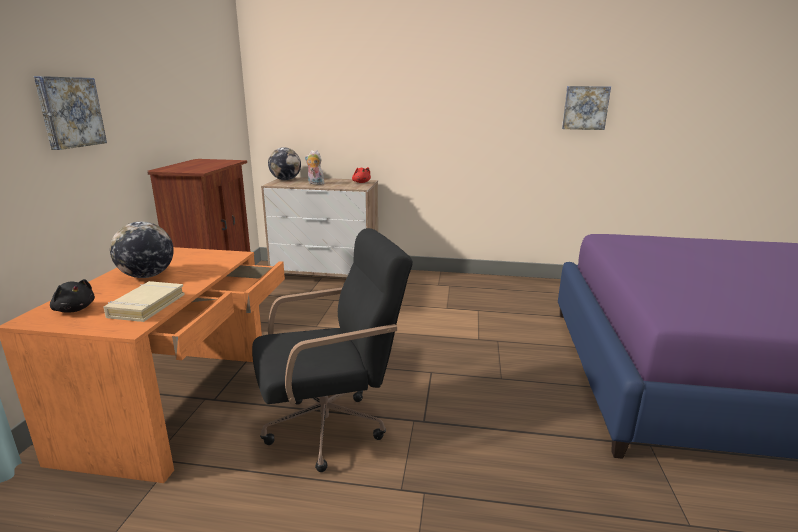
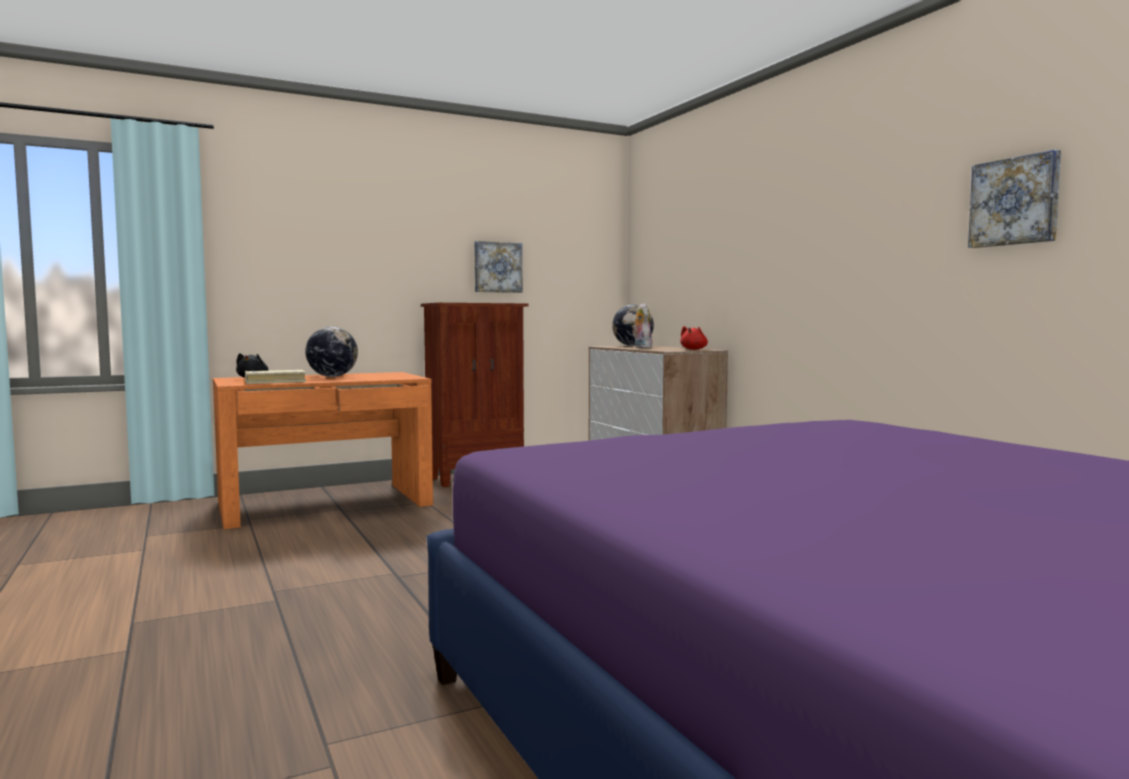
camera: 55 degrees right, 15 degrees down
picture [34,76,107,150] -> picture moved to [474,241,522,293]
black office chair [252,228,413,472] -> none

